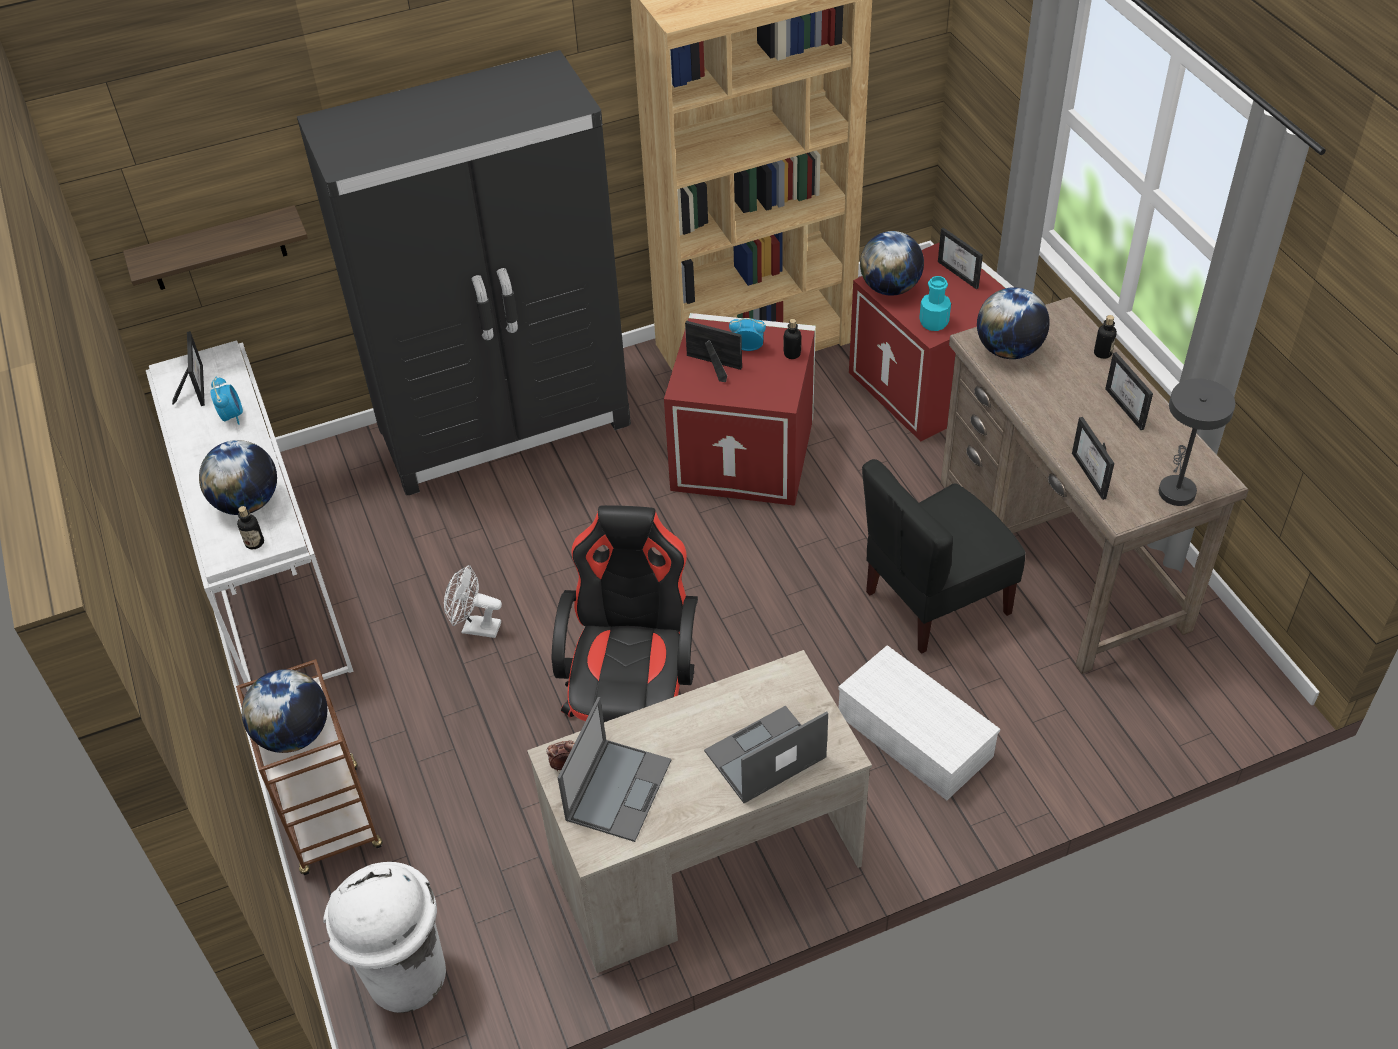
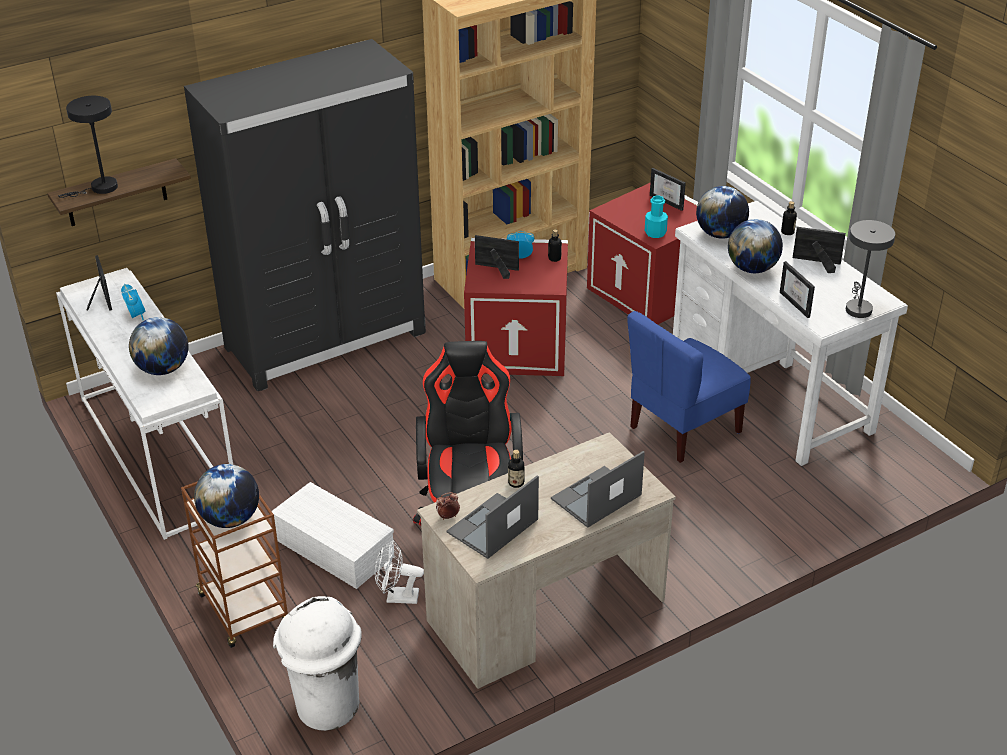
camera: 10 degrees left, 10 degrees down
bottle [237,506,264,549] -> bottle moved to [508,450,525,488]
white fan [444,565,502,638] -> white fan moved to [375,540,424,604]
laptop [558,697,671,842] -> laptop turned 150 degrees counterclockwise [447,475,539,559]
white storage box [838,645,1000,800] -> white storage box moved to [272,482,394,589]
globe [860,231,924,296] -> globe moved to [728,219,783,273]
black chair [862,459,1026,654] -> blue chair [627,311,751,463]
brown desk [941,297,1248,674] -> white desk [673,201,908,466]
picture frame [1105,352,1153,430] -> picture frame turned 135 degrees clockwise [793,227,846,273]
none -> black table lamp [58,96,118,198]

